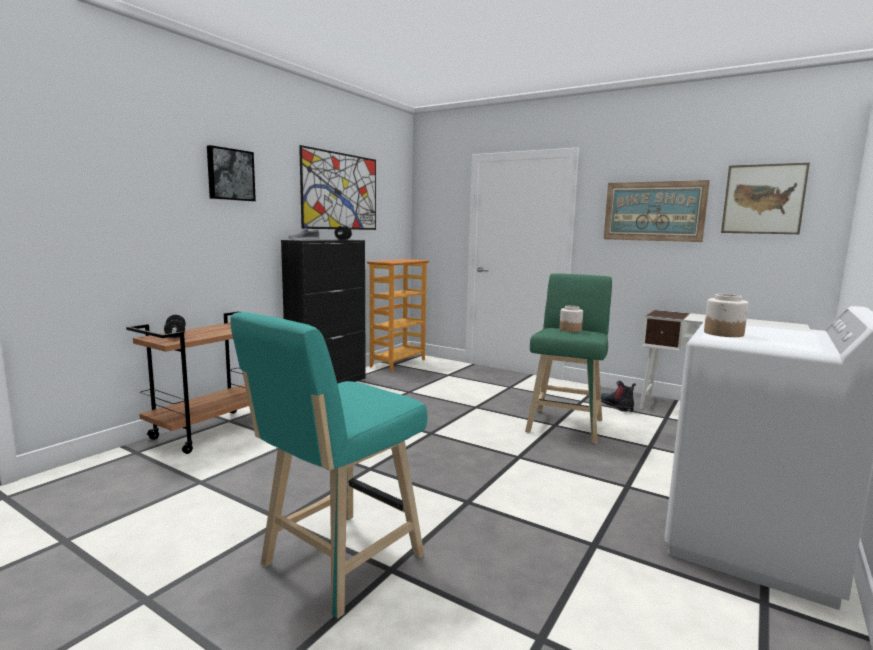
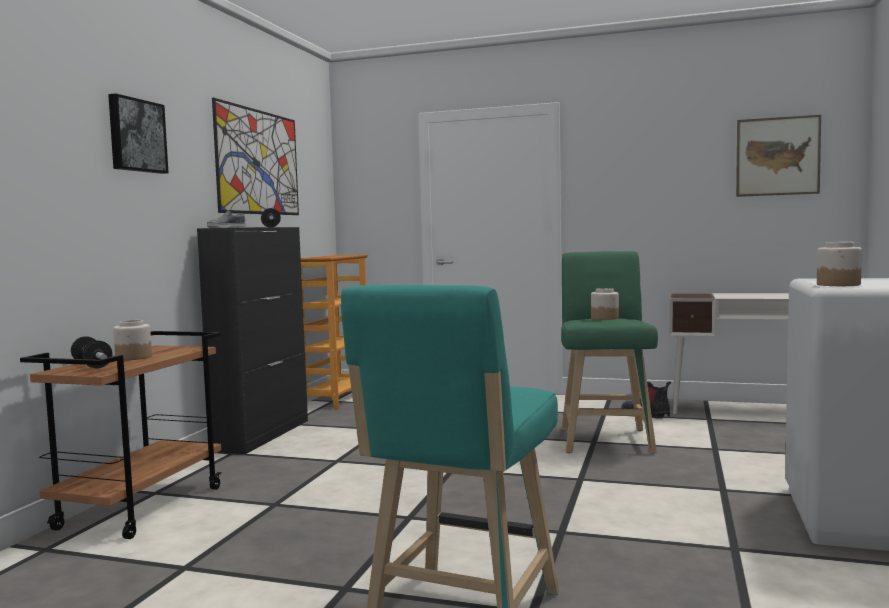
camera: 15 degrees left, 5 degrees down
picture [604,180,710,242] -> none
none -> jar [113,320,152,360]

